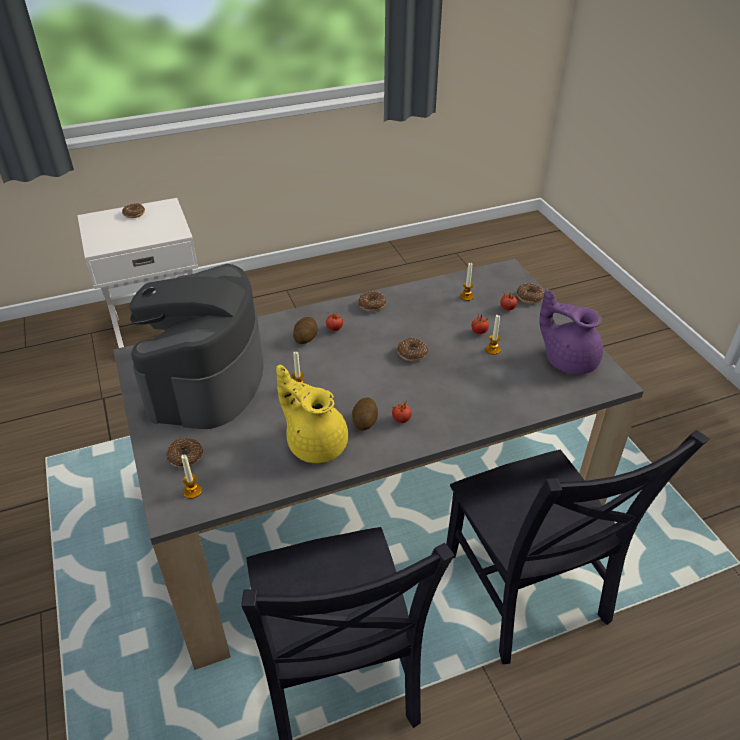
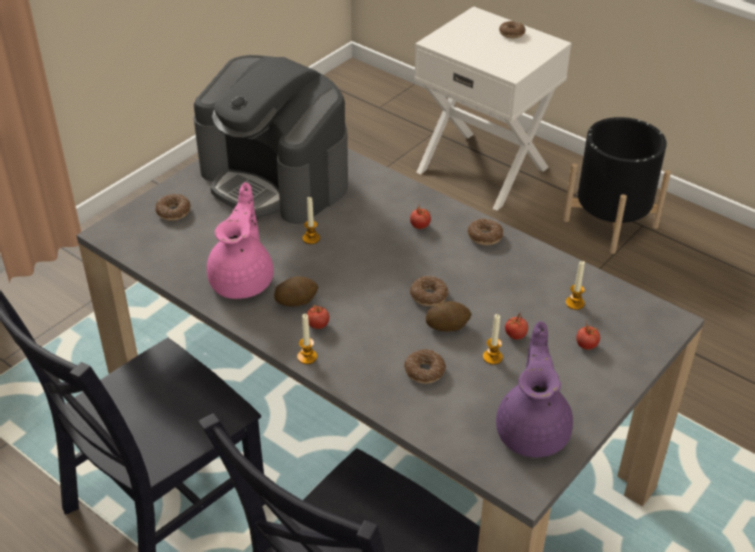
camera: 60 degrees right, 0 degrees up
coffee machine [129,264,264,429] -> coffee machine turned 120 degrees counterclockwise [194,55,348,224]
candle [181,455,202,499] -> candle moved to [297,314,317,364]
yellow teapot [276,365,348,463] -> pink teapot [207,182,274,299]
potato [293,317,318,344] -> potato moved to [426,301,472,332]
donut [517,283,544,304] -> donut moved to [404,349,446,384]
none -> black planter [563,117,671,254]

